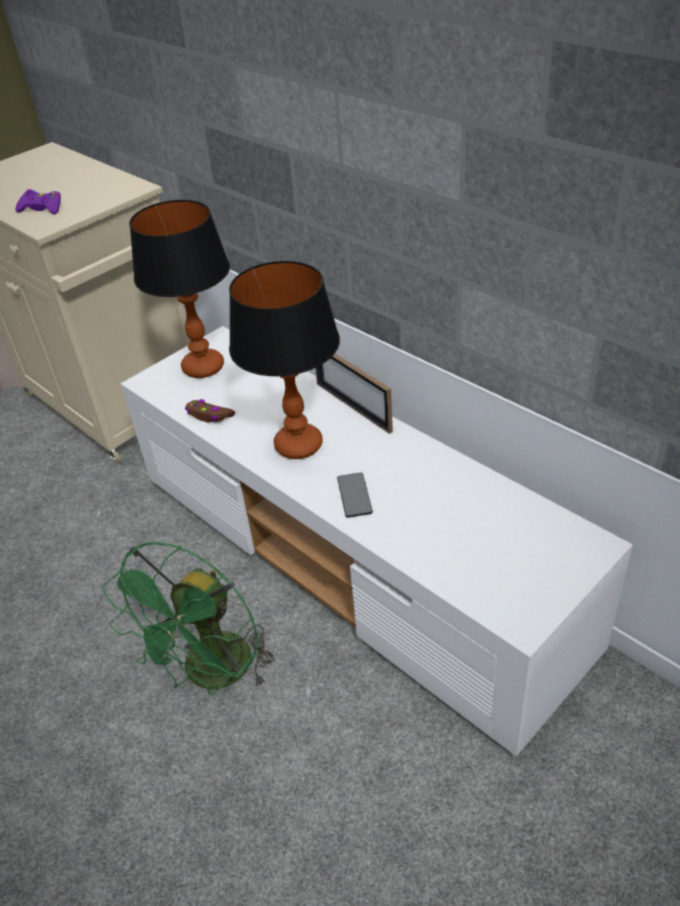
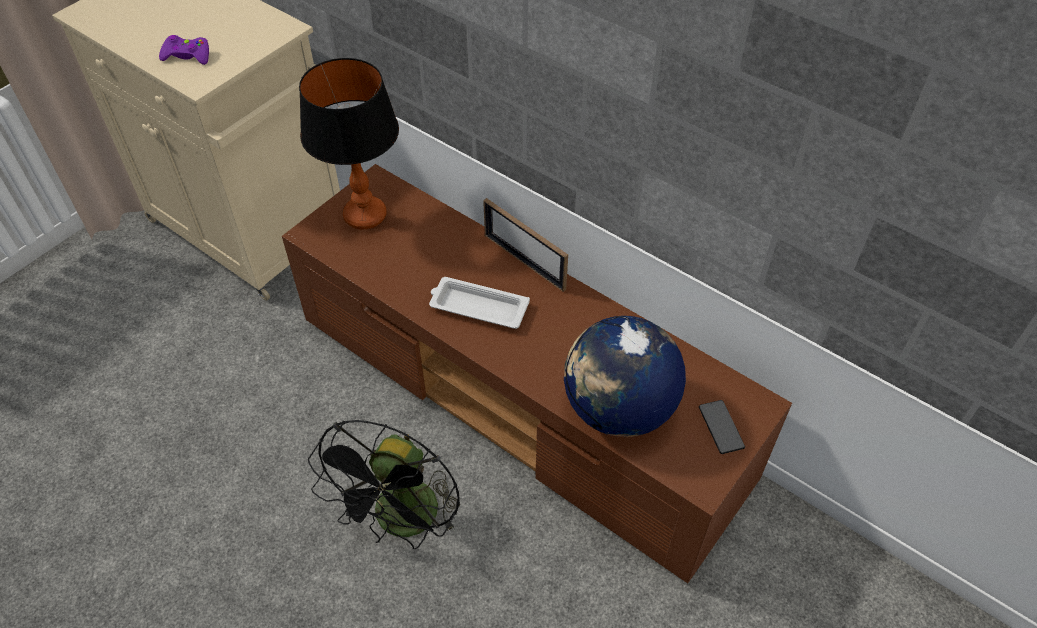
camera: 10 degrees left, 10 degrees up
green fan [103,542,275,695] -> black fan [308,420,460,549]
white tv stand [120,326,633,756] -> brown tv stand [282,164,792,583]
brown game controller [185,399,235,422] -> none
table lamp [229,261,340,459] -> white tray [429,277,530,329]
phone [337,472,373,518] -> phone moved to [699,400,745,454]
none -> globe [564,316,686,437]

